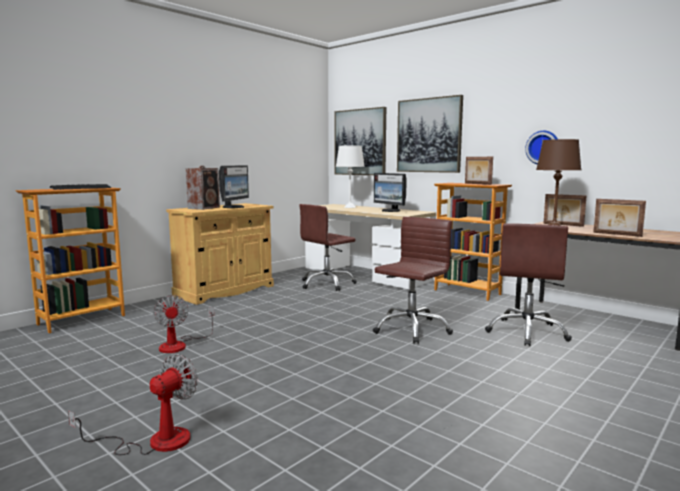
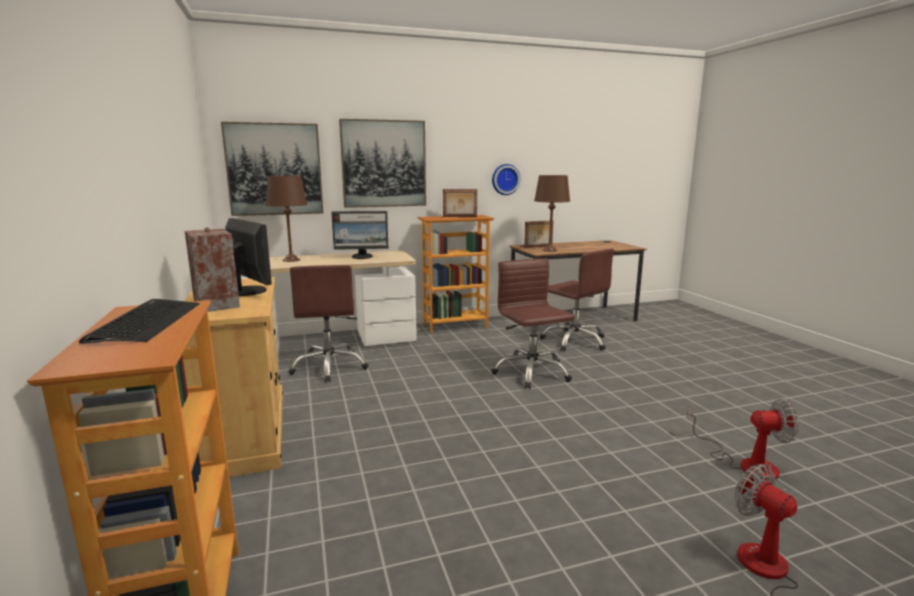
camera: 60 degrees left, 5 degrees up
fan [153,295,214,353] -> fan moved to [687,399,799,480]
white table lamp [336,146,365,208] -> brown table lamp [266,176,308,262]
picture frame [593,199,646,237] -> none

